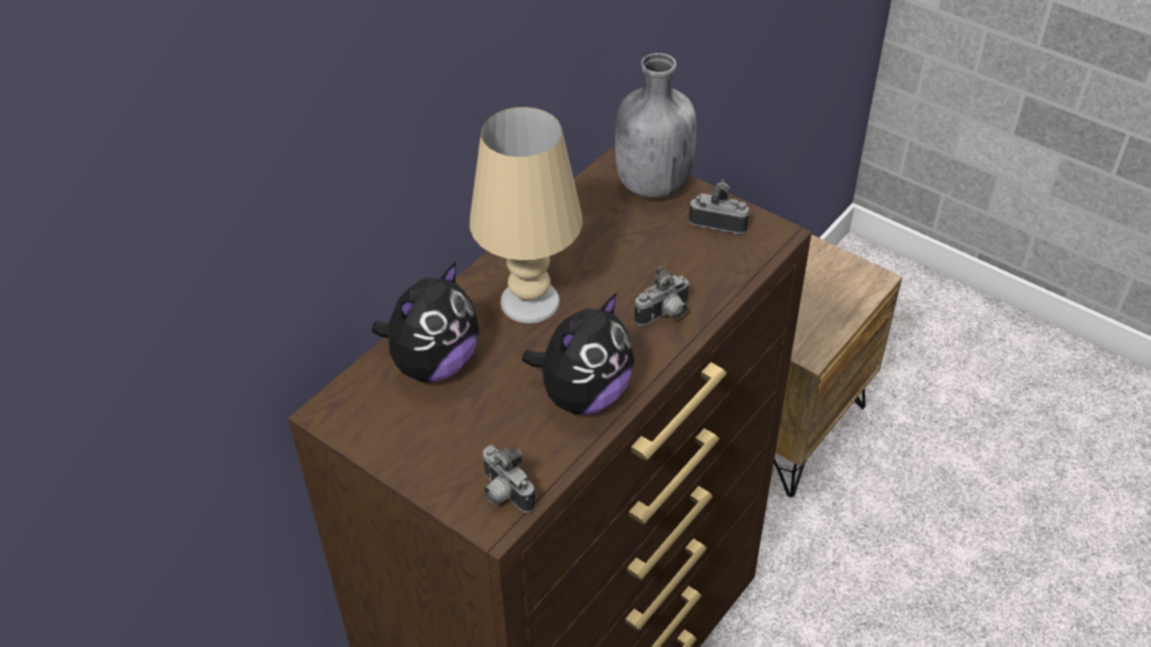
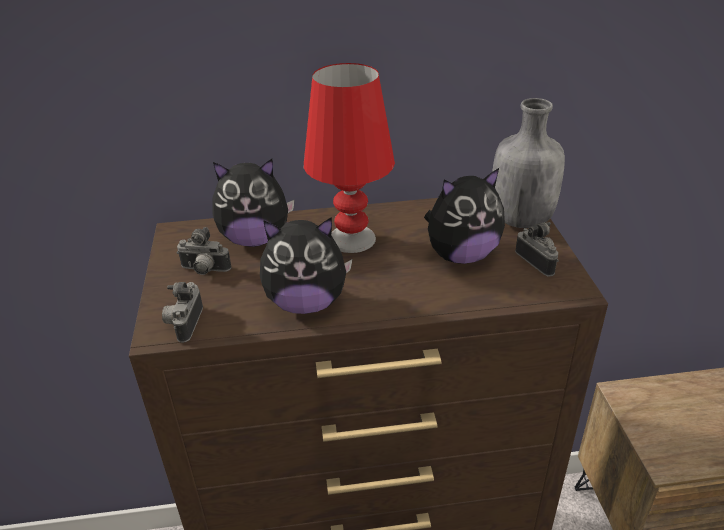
camera: 45 degrees right, 10 degrees down
beige table lamp [470,107,583,323] -> red table lamp [304,63,395,253]
camera [634,266,690,326] -> camera moved to [177,227,231,275]
none -> plush toy [424,168,505,264]

